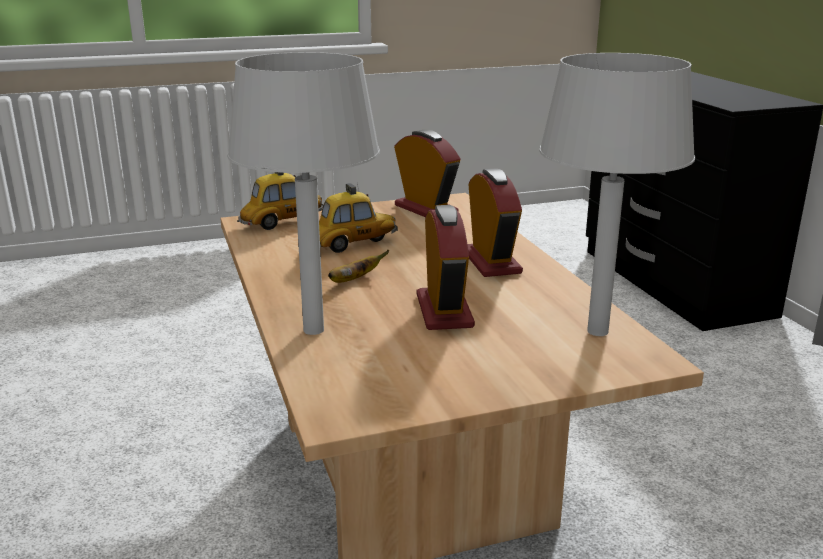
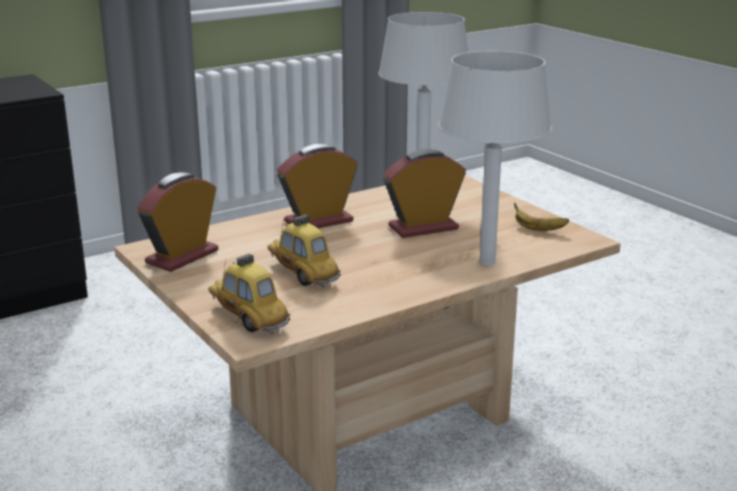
camera: 105 degrees left, 0 degrees up
banana [328,250,389,283] -> banana moved to [514,203,569,231]

